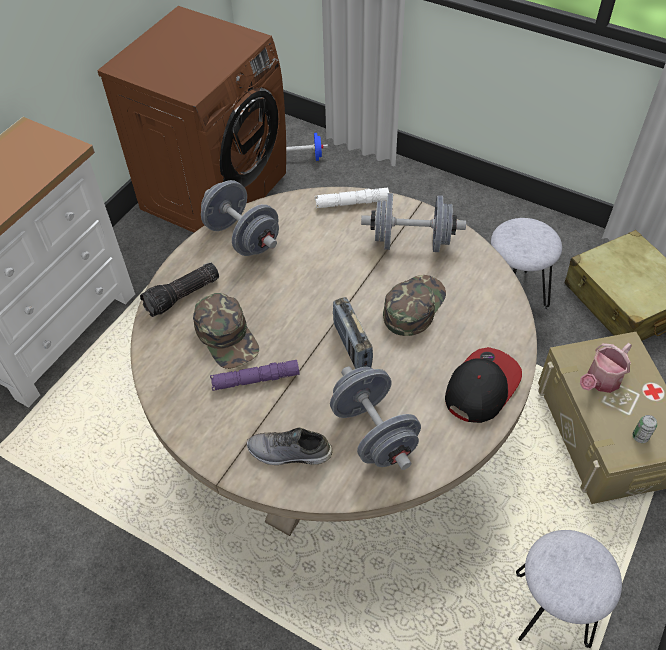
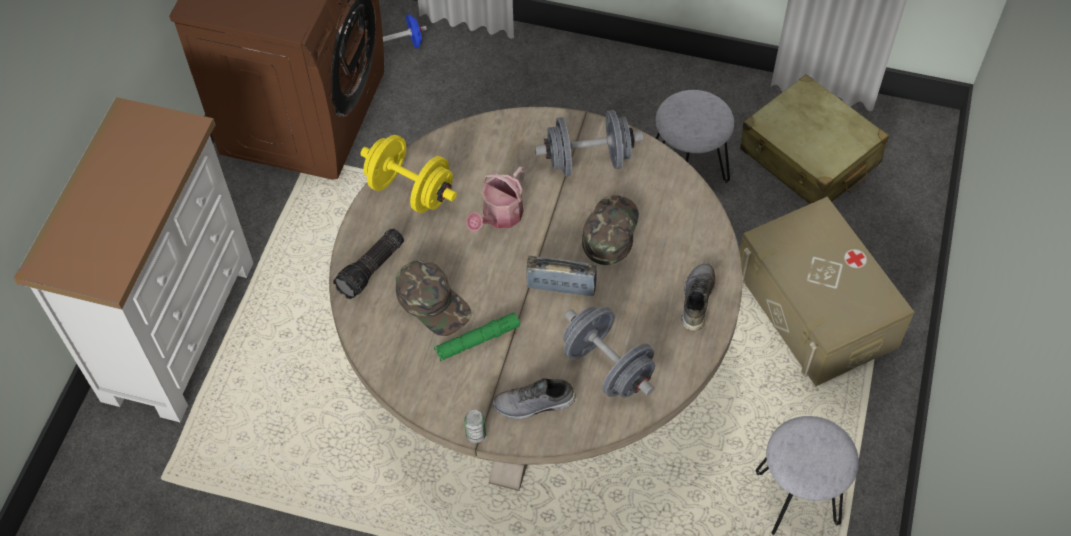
camera: 15 degrees left, 5 degrees up
grey dumbbell [201,180,279,256] -> yellow dumbbell [360,135,457,213]
purple flashlight [210,360,300,391] -> green flashlight [434,313,520,361]
white flashlight [315,188,389,208] -> none
radio [333,297,373,369] -> radio turned 135 degrees clockwise [526,256,597,296]
cap [445,347,522,423] -> grey shoe [681,263,715,331]
watering can [580,343,632,393] -> watering can moved to [466,167,525,231]
can [632,415,657,443] -> can moved to [464,410,486,443]

